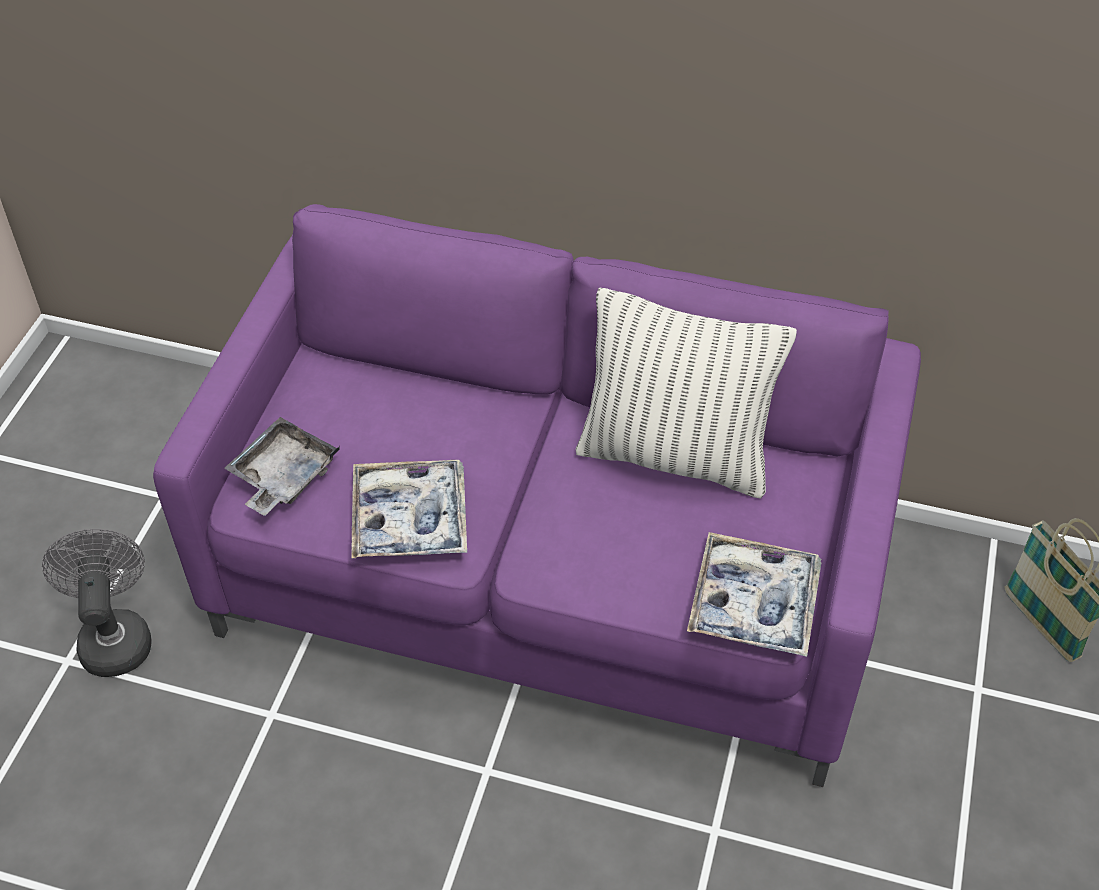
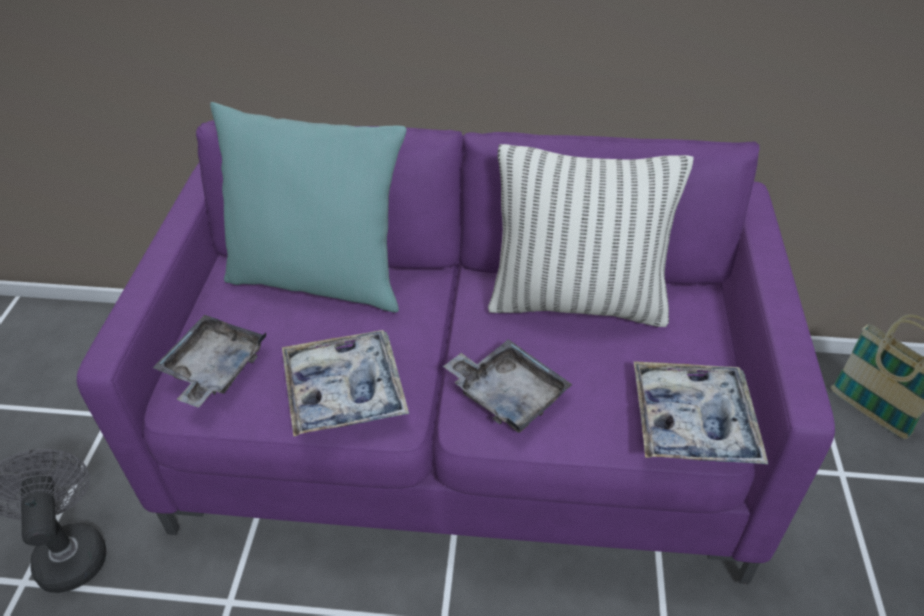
camera: 10 degrees left, 5 degrees down
none -> turquoise pillow [210,102,407,312]
none -> grey tray [443,339,573,433]

